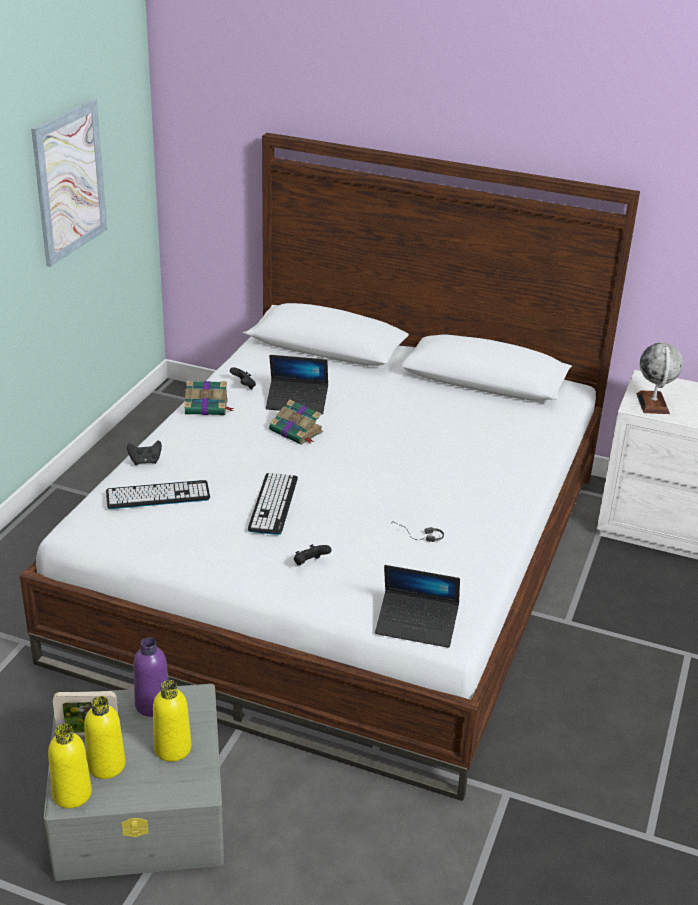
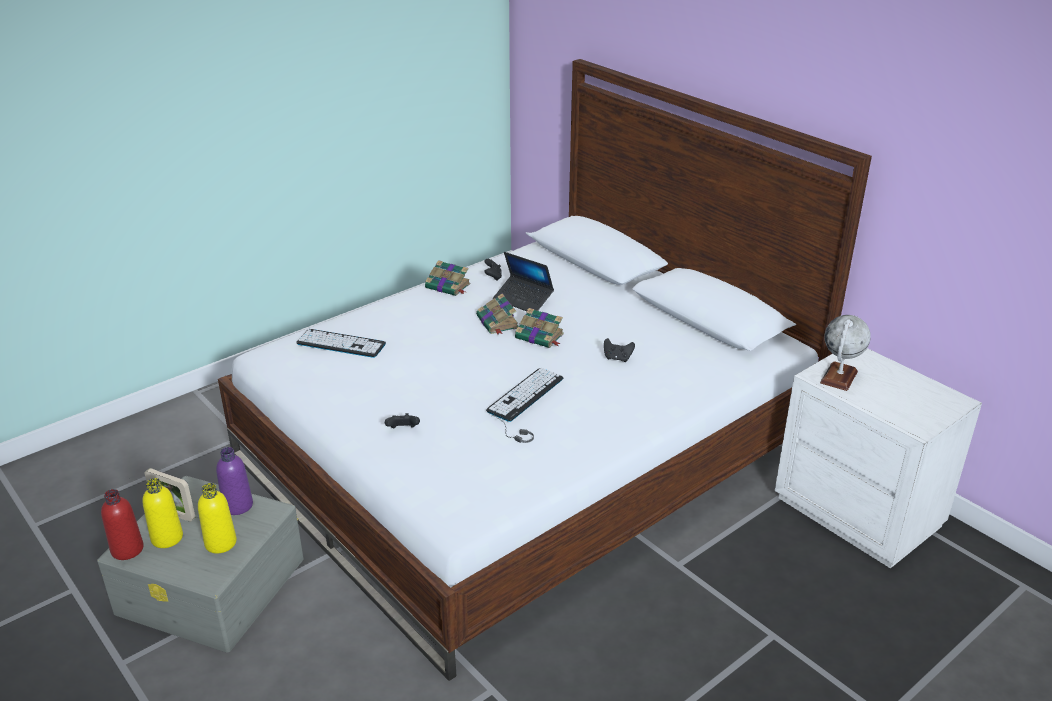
camera: 30 degrees right, 0 degrees up
picture [31,99,107,267] -> none
yellow bottle [48,724,92,808] -> red bottle [101,489,144,560]
black game controller [127,440,162,465] -> black game controller moved to [604,338,635,362]
keyboard [248,473,298,535] -> keyboard moved to [486,368,563,422]
laptop [375,565,460,648] -> none
none -> book [515,308,564,348]

